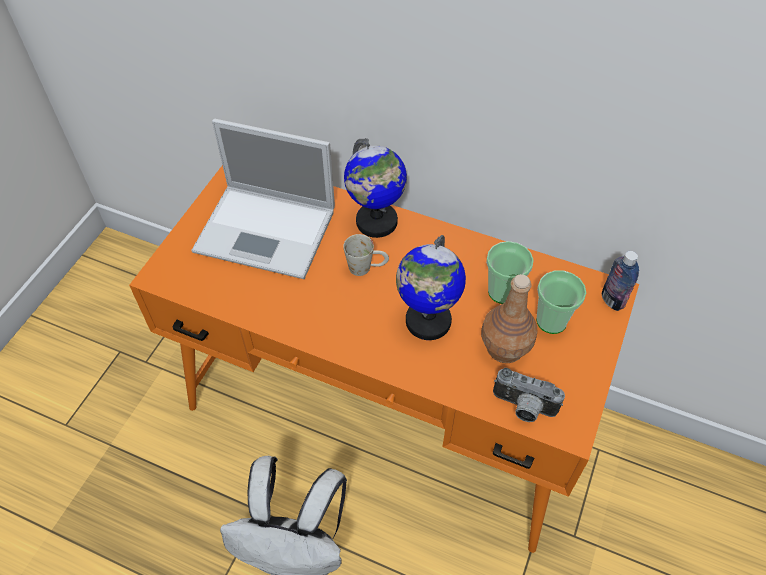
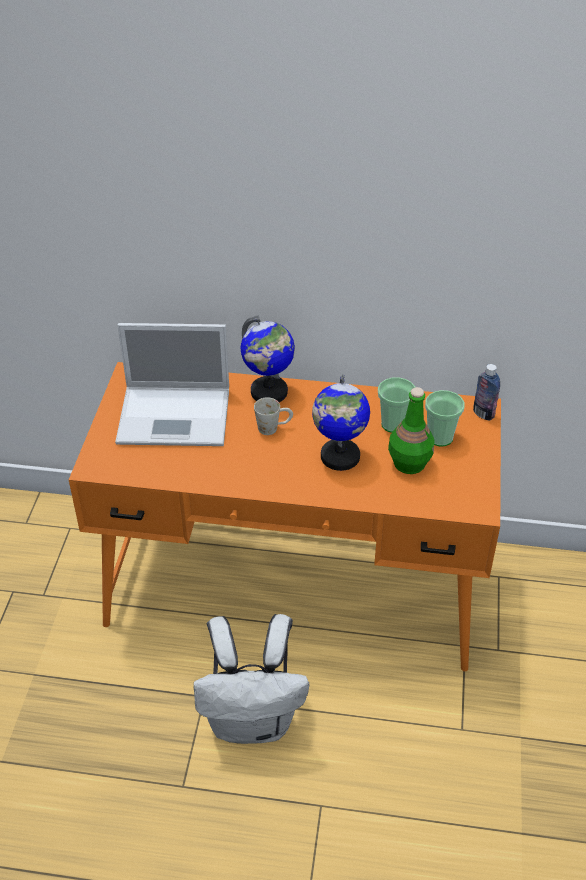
camera: 15 degrees left, 10 degrees down
brown bottle [481,274,537,363] -> green bottle [388,387,434,474]
camera [493,368,565,422] -> none

